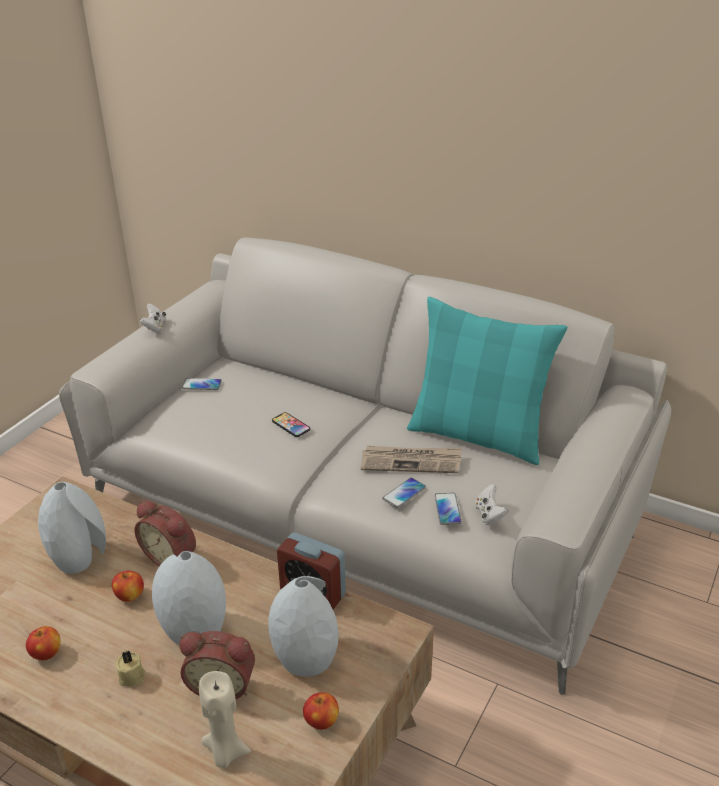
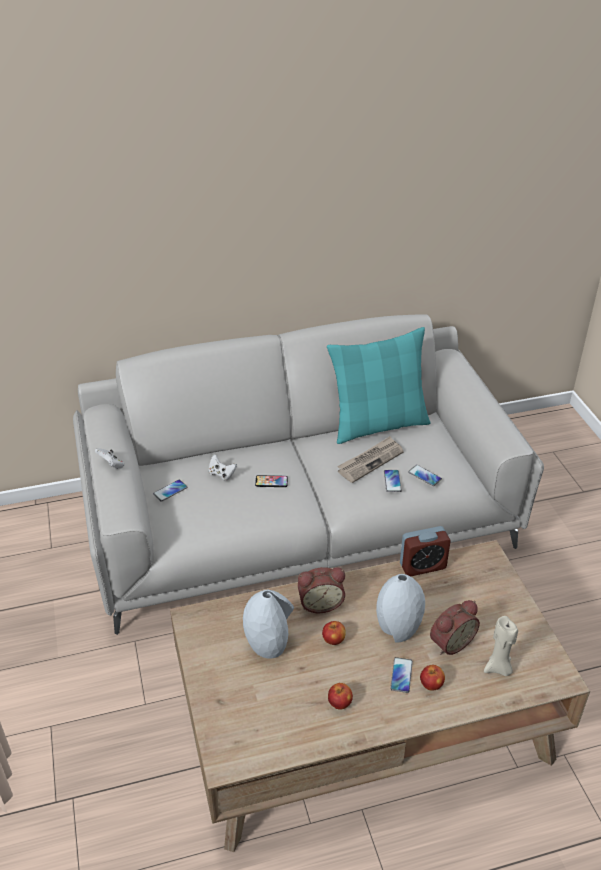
camera: 45 degrees left, 5 degrees up
beige candle [115,650,145,687] -> phone [390,657,413,693]
grey vase [268,576,339,677] -> none
apple [303,692,339,730] -> apple moved to [420,665,445,691]
white game controller [475,484,508,525] -> white game controller moved to [209,454,237,481]

